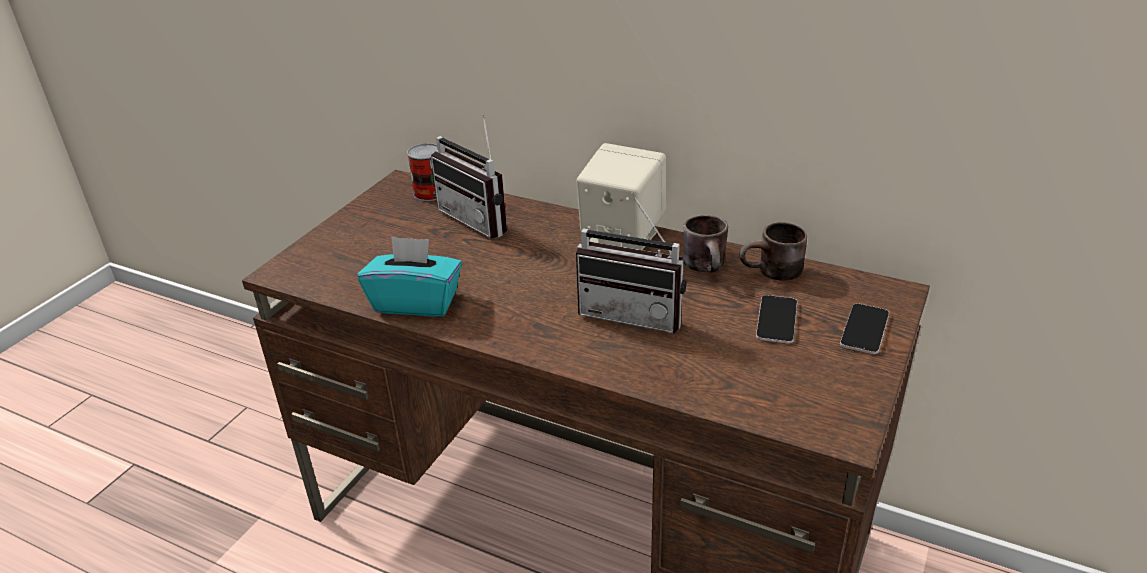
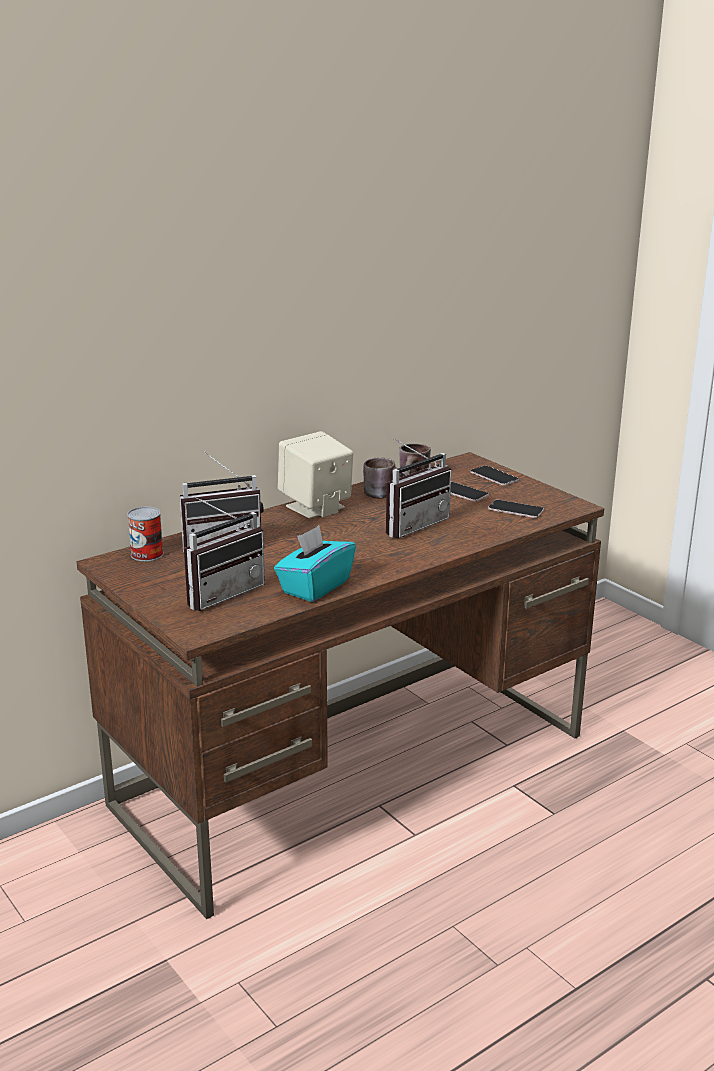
camera: 65 degrees left, 10 degrees down
none -> radio [184,496,265,611]
none -> phone [488,499,544,518]

